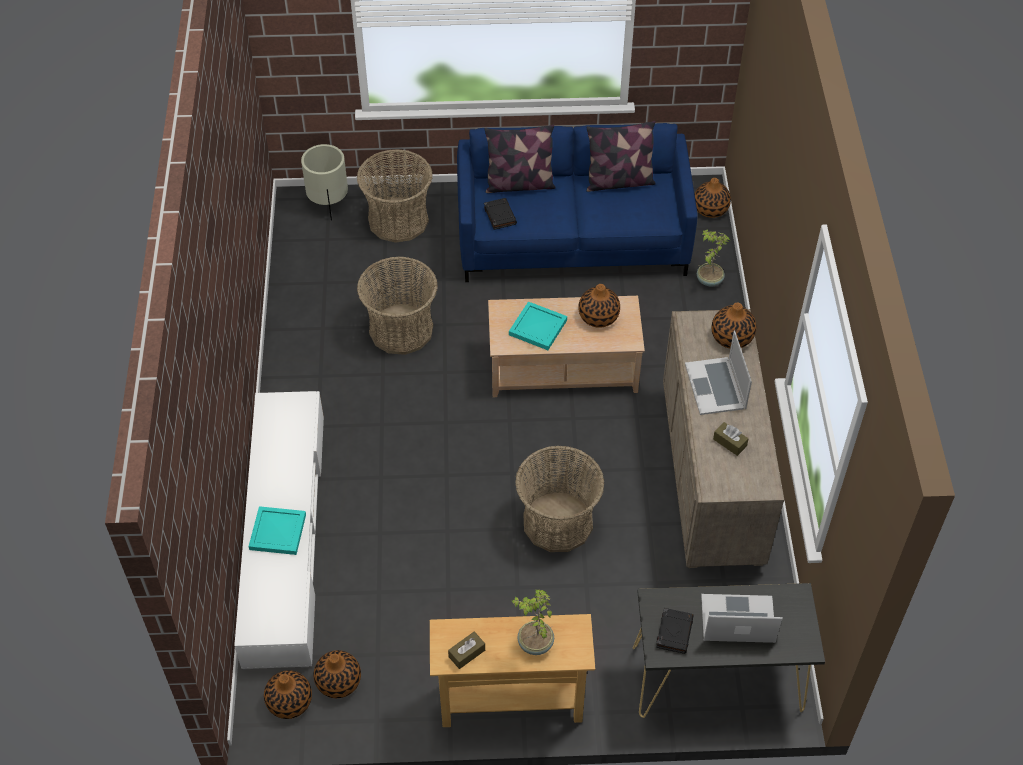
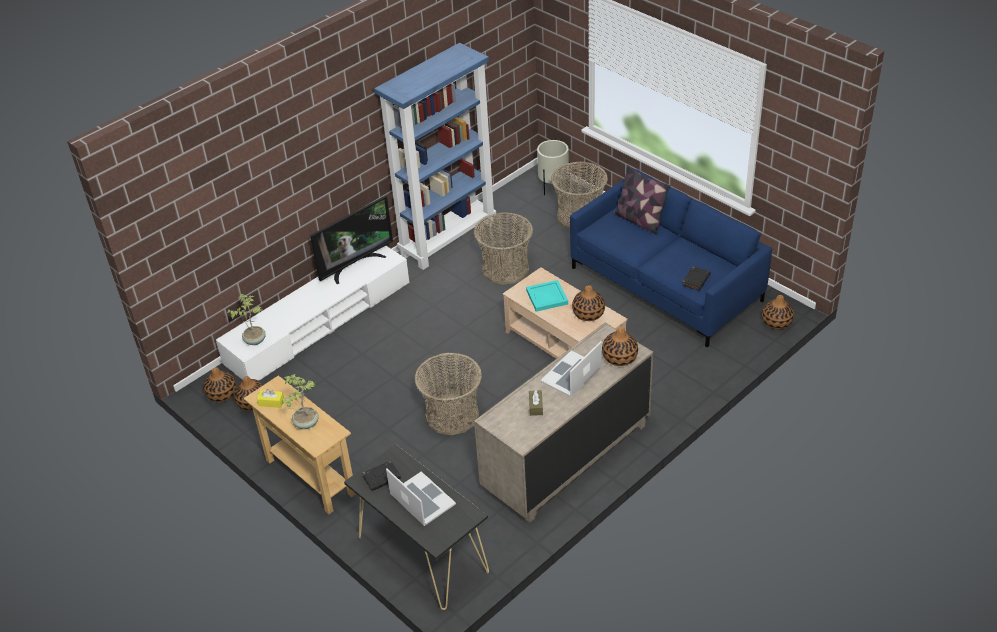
camera: 50 degrees right, 10 degrees down
turquoise tray [249,506,306,555] -> none
brown tissue box [448,632,485,669] -> yellow tissue box [257,389,284,408]
black book [484,198,517,230] -> black book moved to [682,266,711,291]
pillow [587,121,656,192] -> none
potted plant [697,229,730,287] -> potted plant moved to [227,294,266,345]
none -> television [310,196,393,284]
none -> blue bookcase [374,43,496,270]

